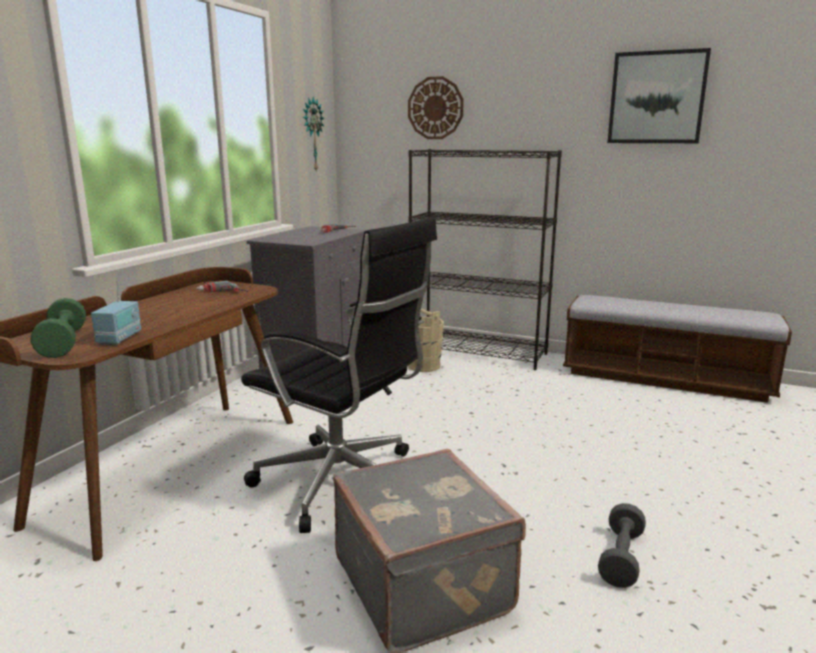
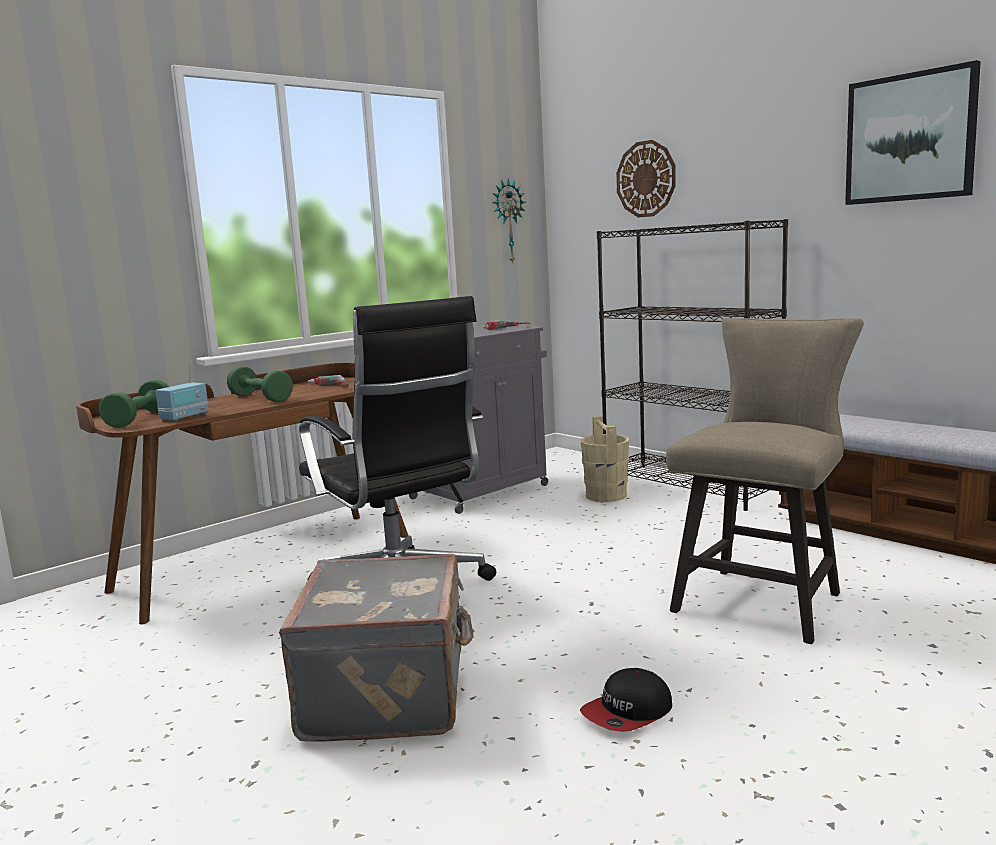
camera: 25 degrees right, 5 degrees down
grey dumbbell [598,503,646,588] -> cap [580,668,672,732]
none -> green dumbbell [227,366,293,402]
none -> beige stool [666,318,864,644]

